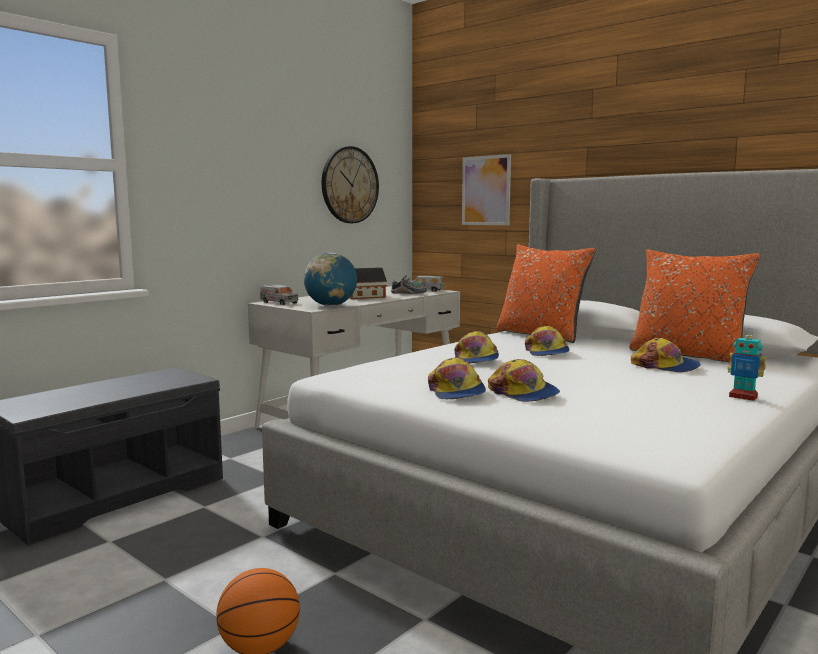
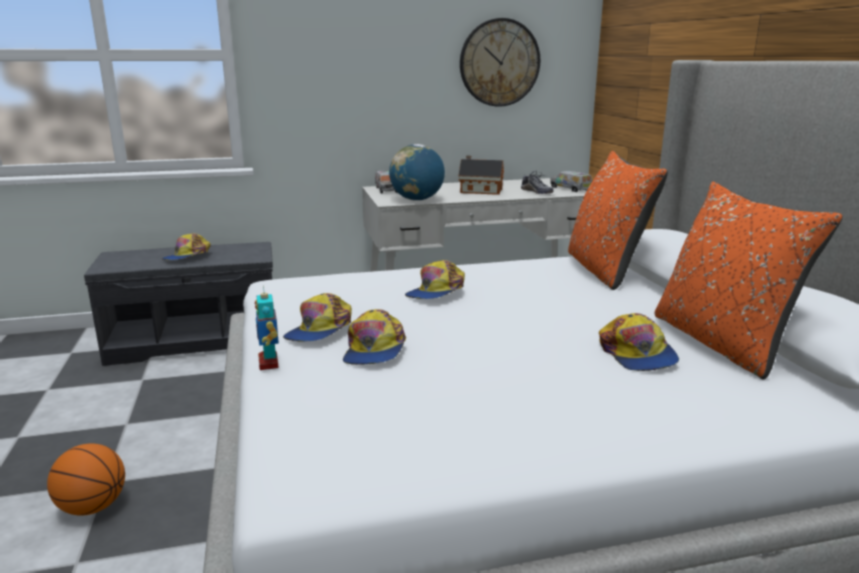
camera: 35 degrees right, 10 degrees up
picture [462,154,511,225] -> none
cap [525,326,569,356] -> cap moved to [162,233,211,260]
toy robot [727,328,766,401] -> toy robot moved to [255,285,279,370]

